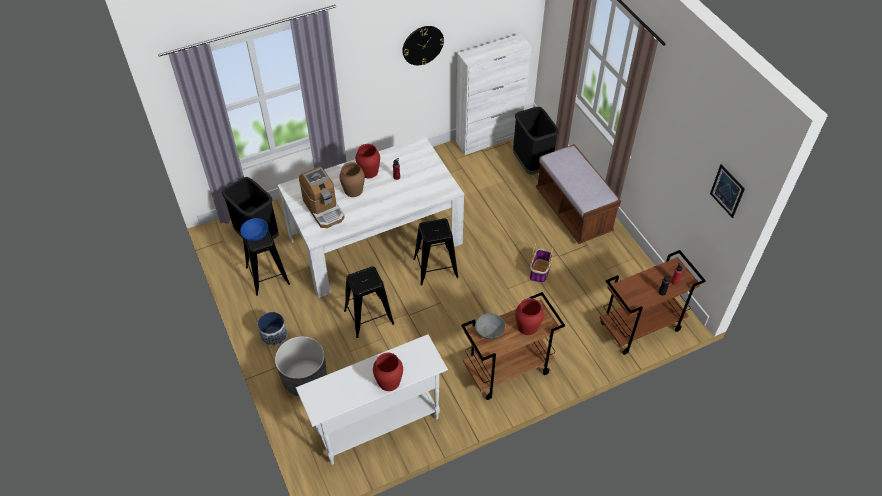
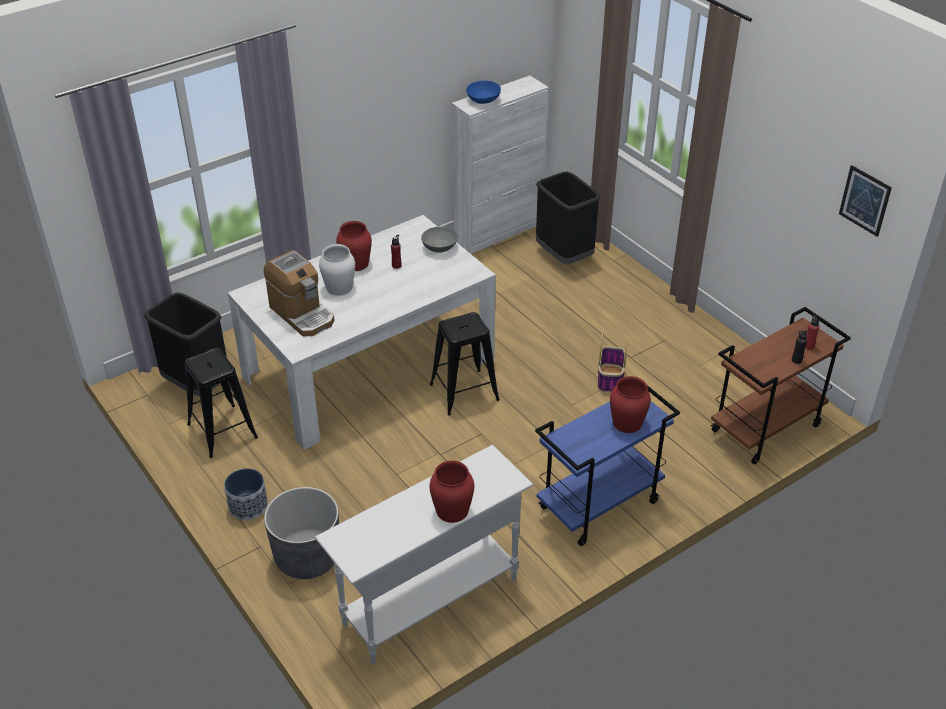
camera: 10 degrees left, 10 degrees down
blue bowl [240,218,268,241] -> blue bowl moved to [466,80,501,104]
brown vase [339,162,365,197] -> white vase [319,244,355,296]
black stool [344,266,395,338] -> none
wall clock [402,26,444,65] -> none
brown cart [461,292,565,400] -> blue cart [535,385,680,546]
grey bowl [475,313,506,339] -> grey bowl moved to [421,227,458,253]
brown bench [536,144,621,244] -> none

